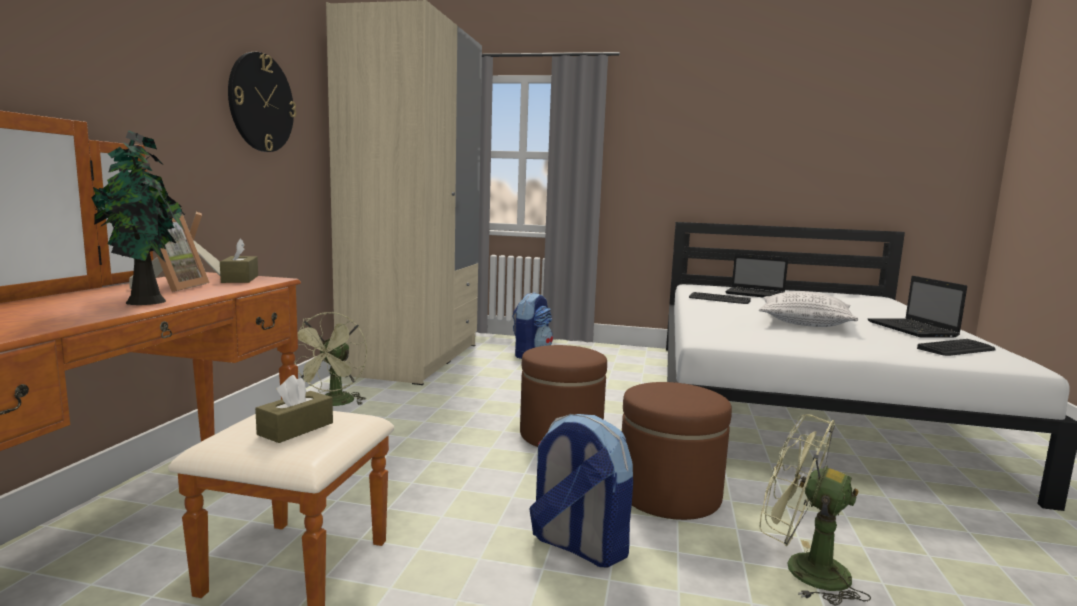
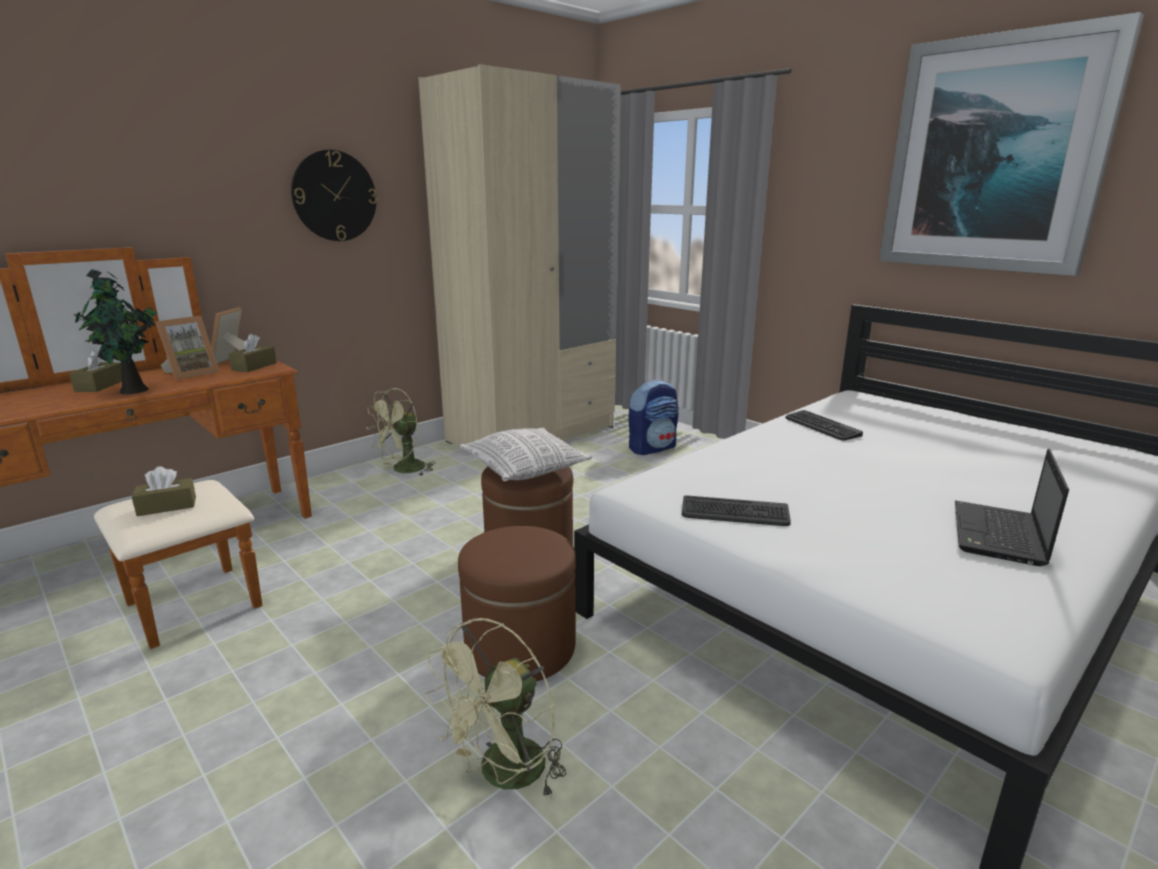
camera: 35 degrees right, 10 degrees up
backpack [529,414,633,567] -> none
laptop [725,254,788,298] -> none
pillow [759,291,858,327] -> pillow moved to [459,428,592,481]
green fan [760,414,871,606] -> green fan turned 120 degrees counterclockwise [425,618,566,799]
keyboard [917,339,996,356] -> keyboard moved to [682,495,791,526]
none -> brown tissue box [69,349,122,392]
none -> picture [879,12,1144,276]

